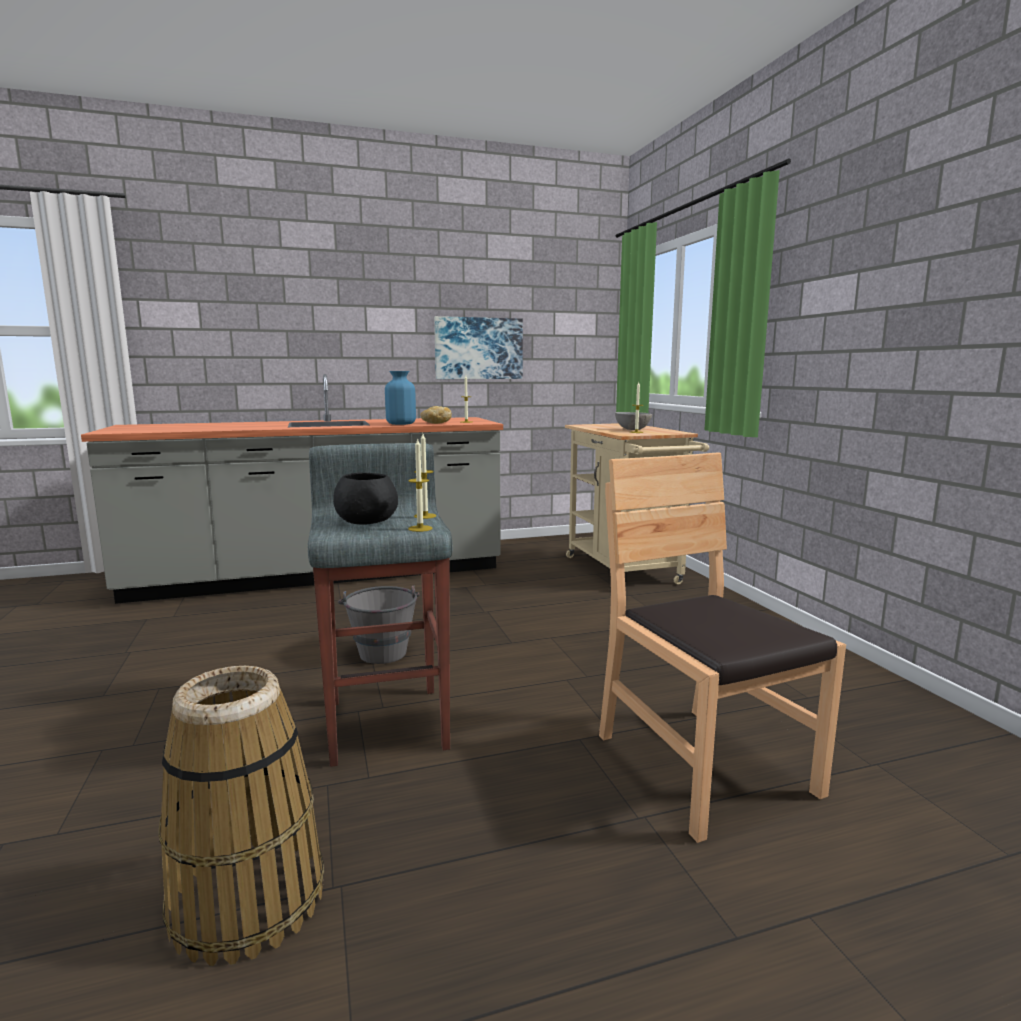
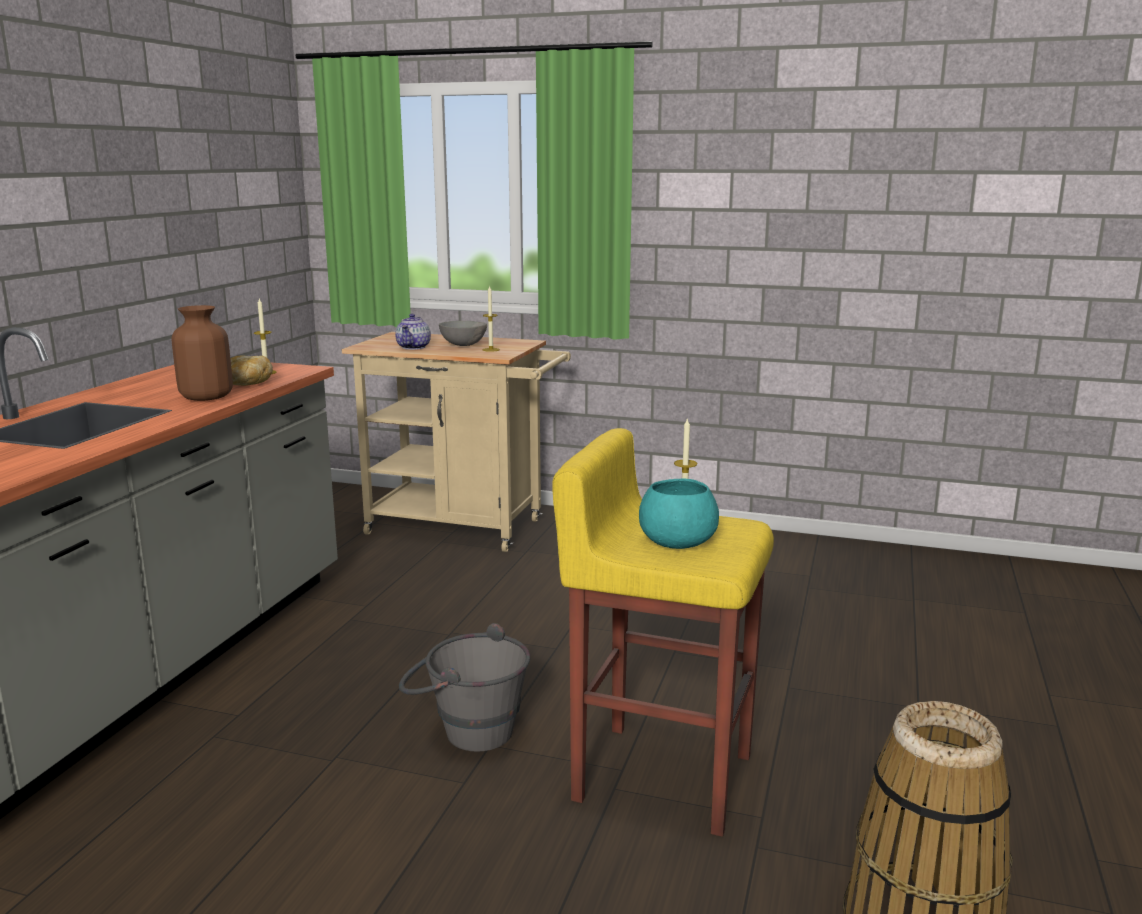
camera: 55 degrees left, 5 degrees up
grey stool [308,443,453,767] -> yellow stool [552,428,774,837]
black bowl [333,473,398,525] -> turquoise bowl [639,478,719,549]
blue vase [385,371,416,425] -> brown vase [172,305,233,401]
candle [408,438,432,532] -> none
picture [434,316,523,379] -> none
brown chair [599,452,846,843] -> none
none -> teapot [395,314,431,350]

